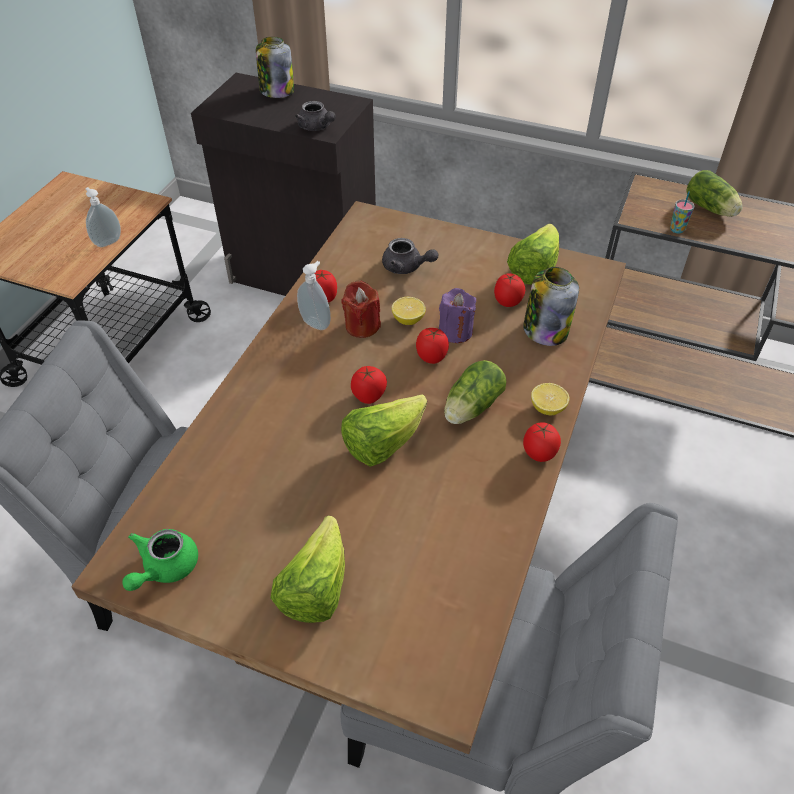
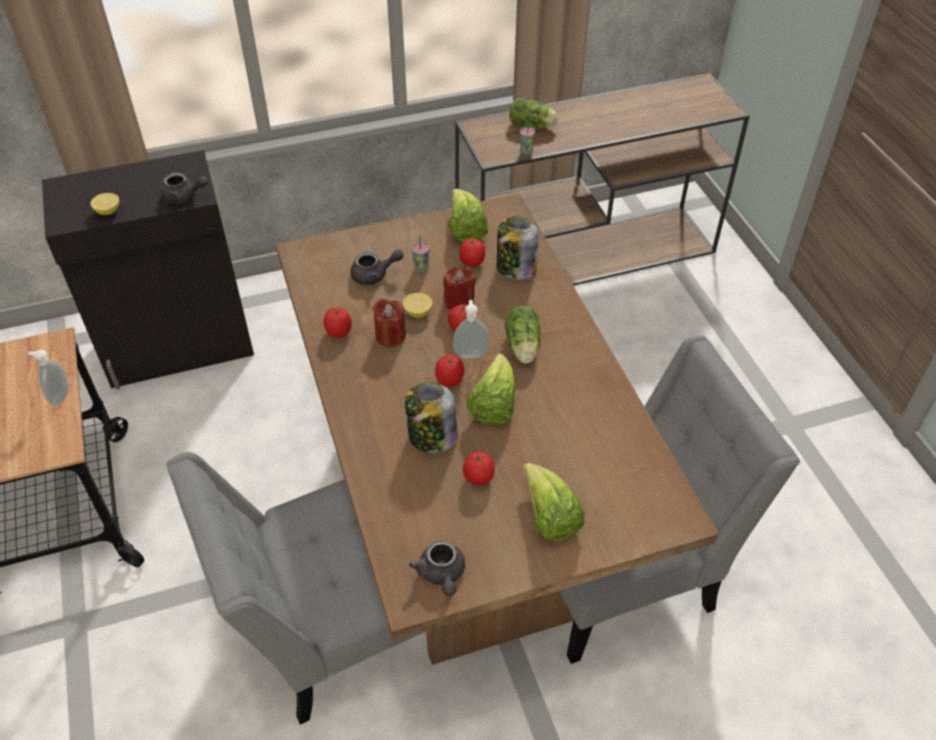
camera: 40 degrees left, 0 degrees up
green teapot [122,529,198,591] -> grey teapot [409,540,465,596]
jar [256,37,294,98] -> jar moved to [405,382,458,453]
soap dispenser [297,261,331,330] -> soap dispenser moved to [453,300,490,358]
purple candle [439,288,476,343] -> red candle [443,267,476,310]
tomato [523,422,561,462] -> tomato moved to [463,451,495,485]
lemon [531,383,569,415] -> lemon moved to [90,193,119,215]
none -> cup [412,236,429,273]

